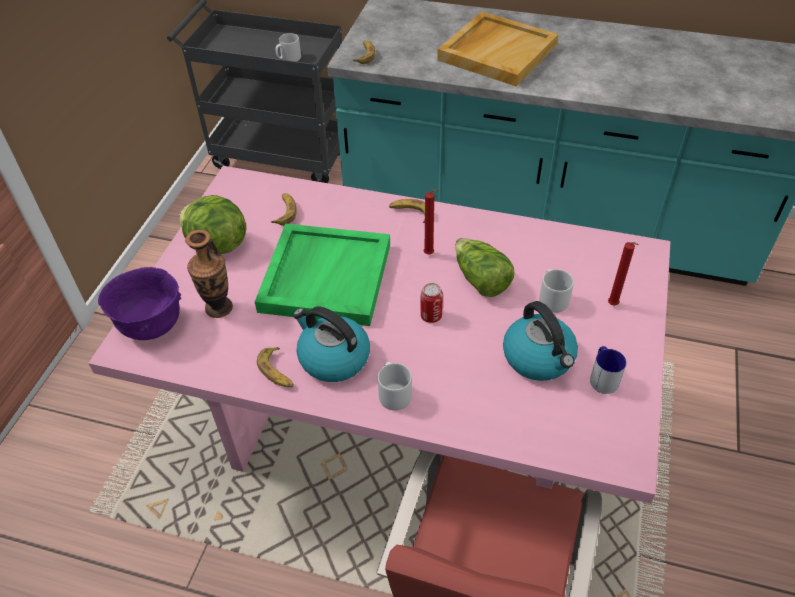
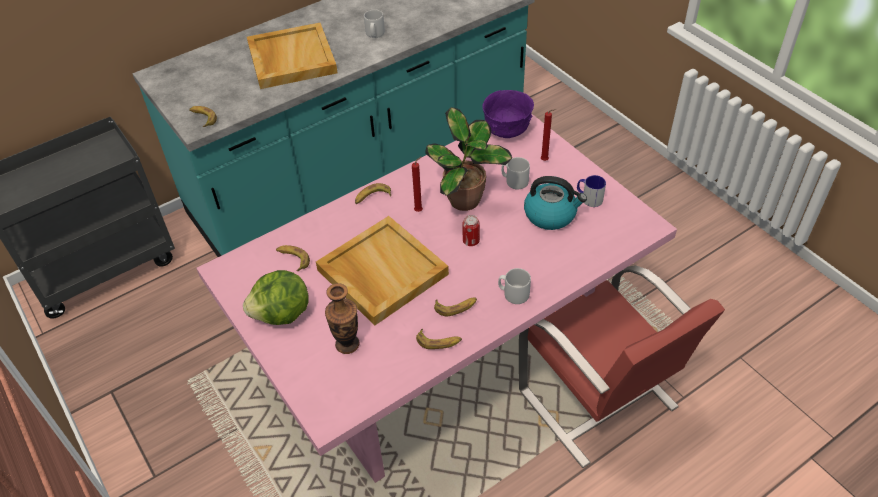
camera: 50 degrees left, 0 degrees up
purple bowl [98,267,181,340] -> purple bowl moved to [482,90,534,138]
green tray [255,223,390,326] -> beige tray [316,216,449,325]
grey mug [276,33,301,62] -> grey mug moved to [364,9,385,38]
kettle [293,306,370,382] -> banana [434,298,477,316]
lettuce [455,238,514,297] -> potted plant [425,107,512,211]

